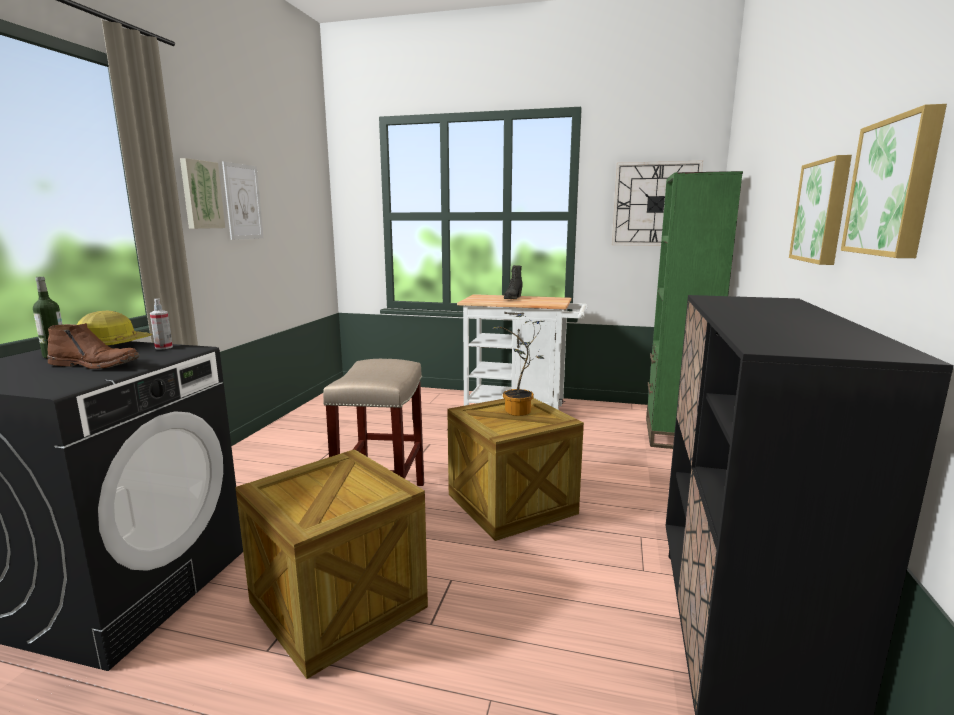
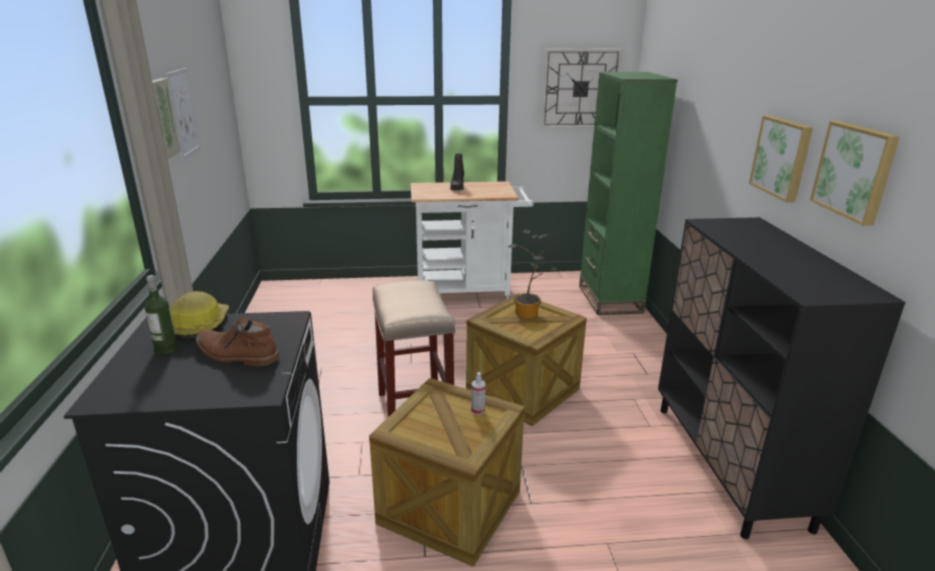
camera: 20 degrees left, 10 degrees up
brown boot [47,323,140,369] -> brown boot turned 150 degrees counterclockwise [196,317,280,366]
spray bottle [150,299,173,350] -> spray bottle moved to [471,372,486,415]

